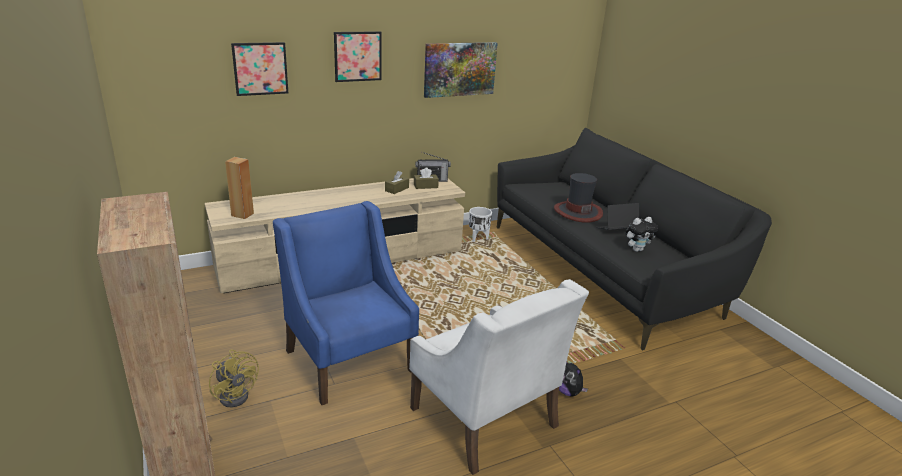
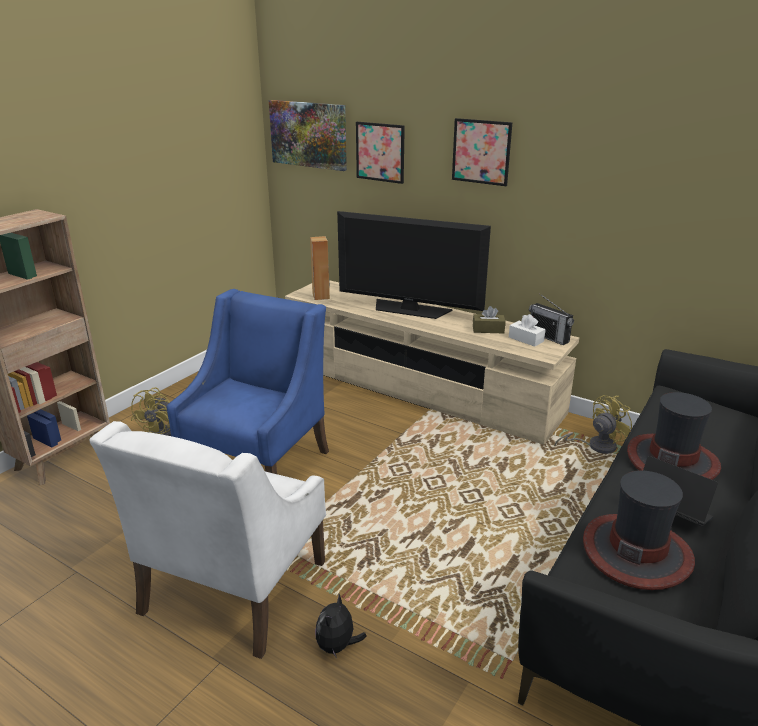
camera: 60 degrees right, 0 degrees up
brown tissue box [414,167,439,189] -> white tissue box [509,314,546,347]
picture [424,42,498,98] -> picture moved to [269,100,347,171]
white planter [469,207,492,242] -> yellow fan [554,395,632,454]
plush toy [625,217,658,252] -> hat [583,471,695,590]
none -> television [337,211,491,319]

